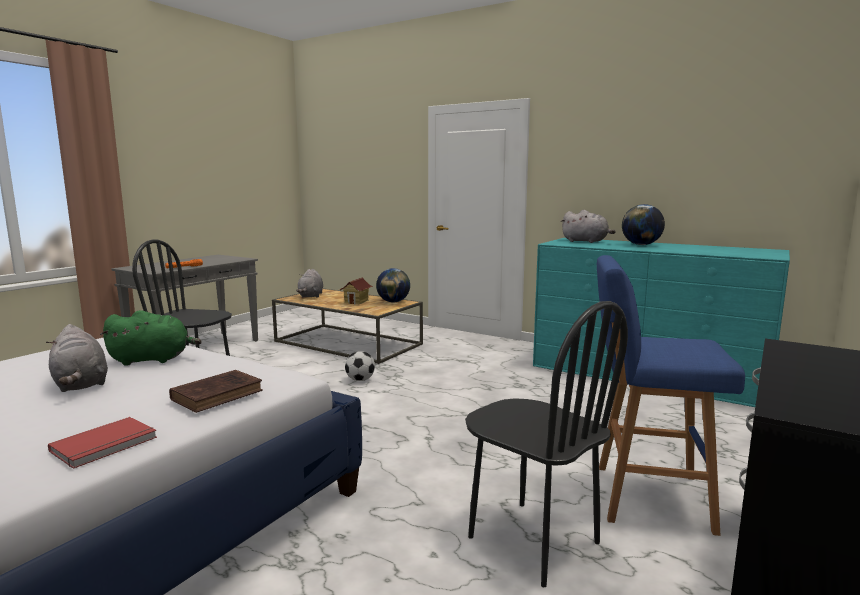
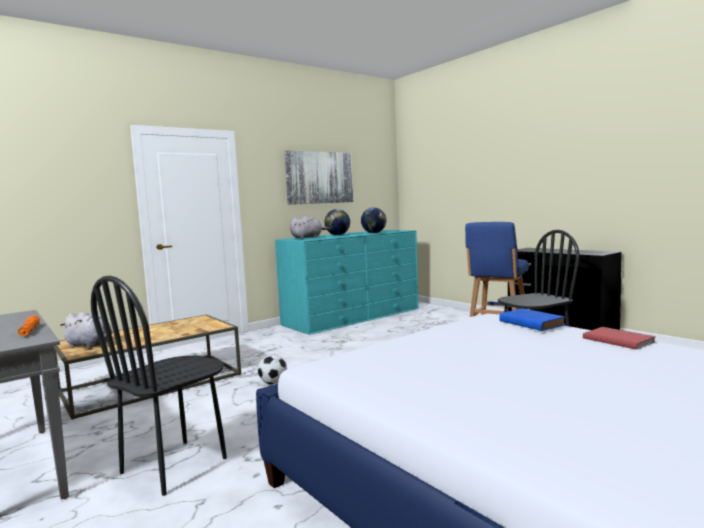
camera: 70 degrees left, 5 degrees down
grey plush toy [46,324,108,392] -> none
green plush toy [100,310,201,366] -> none
brown book [169,370,263,413] -> blue book [499,308,566,331]
toy house [339,278,373,304] -> none
globe [376,268,410,302] -> globe moved to [361,207,386,233]
none -> picture [284,150,353,205]

